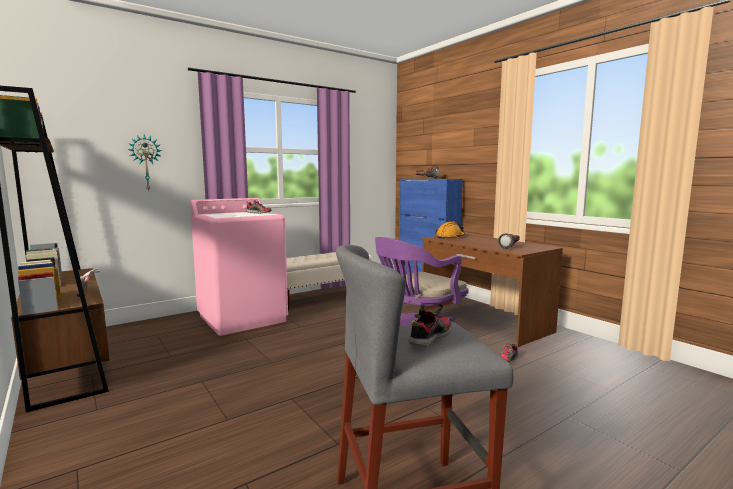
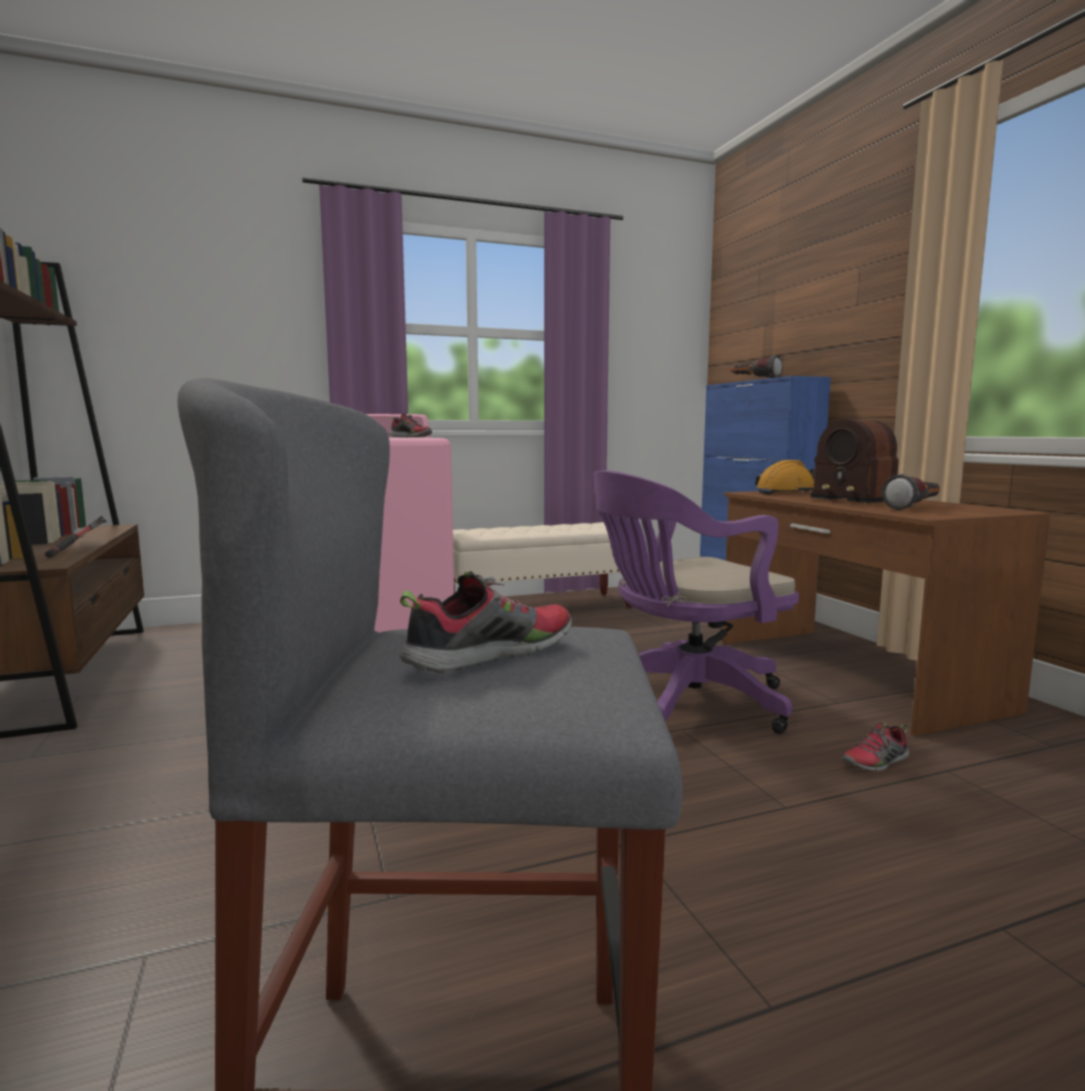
camera: 15 degrees right, 0 degrees up
wall clock [128,134,162,191] -> none
none -> radio [810,420,899,503]

